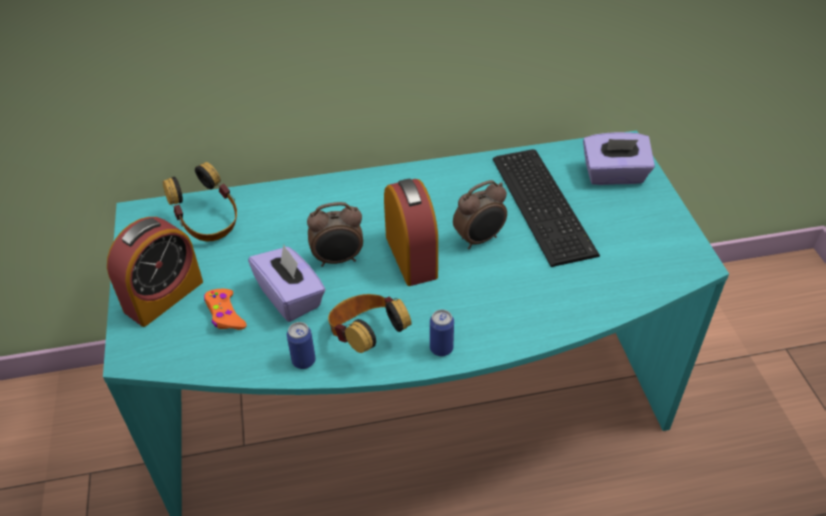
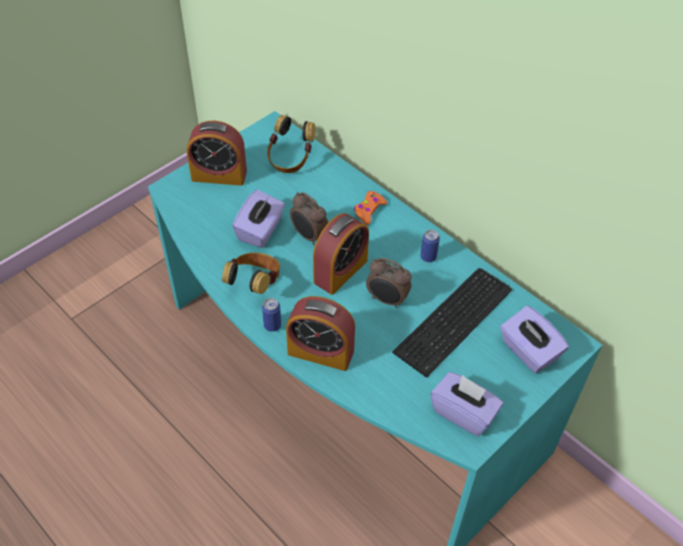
camera: 55 degrees right, 5 degrees up
orange game controller [204,288,246,330] -> orange game controller moved to [354,191,387,225]
can [287,322,316,369] -> can moved to [420,230,440,262]
none -> alarm clock [286,296,355,371]
none -> purple tissue box [431,372,503,436]

